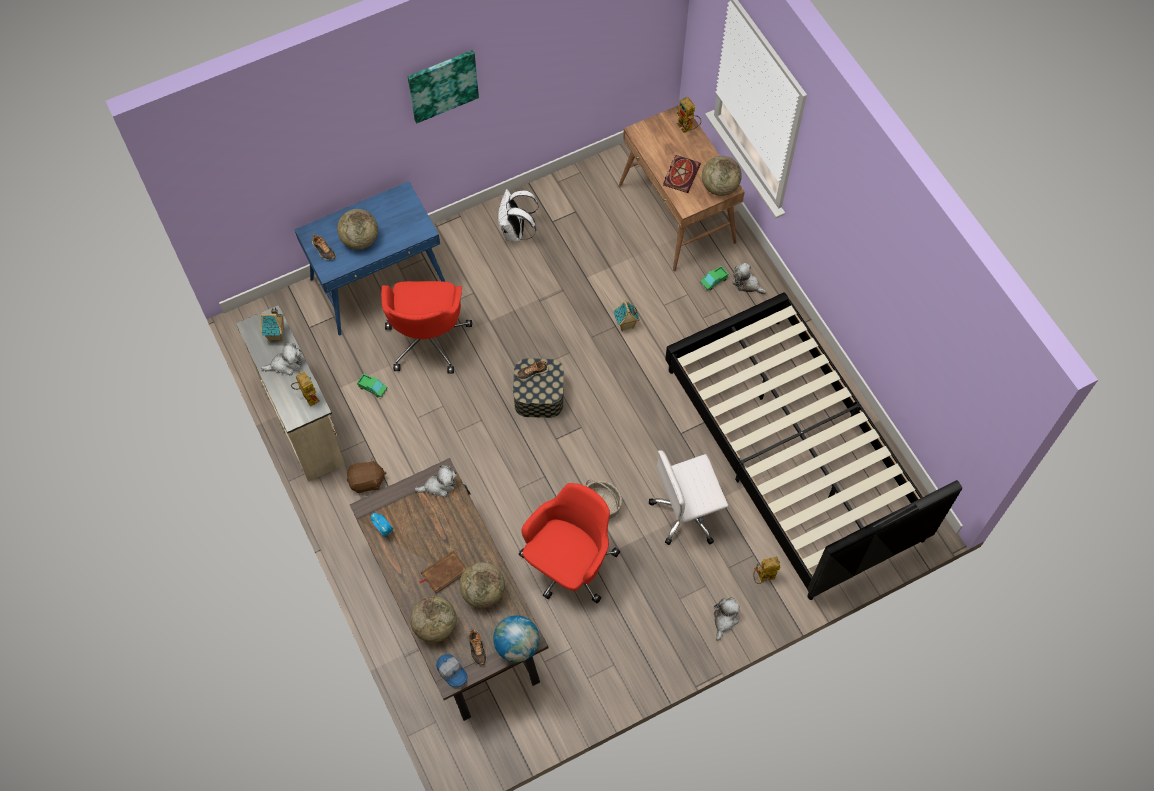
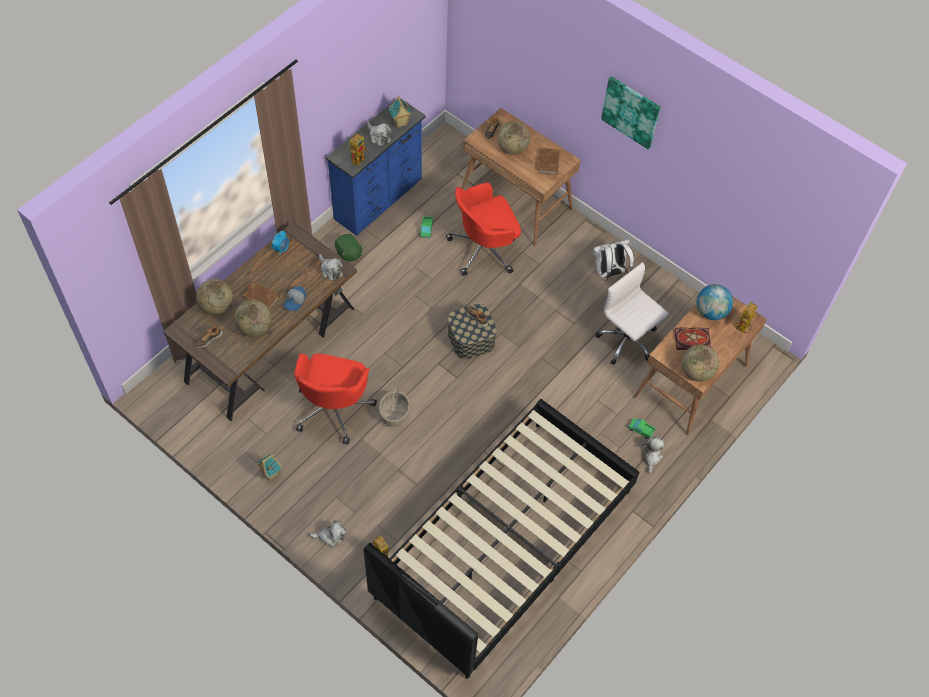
camera: 65 degrees right, 5 degrees down
beige dresser [236,305,345,482] -> blue dresser [326,98,426,236]
blue desk [294,181,445,335] -> brown desk [462,108,581,246]
brown plush toy [347,457,386,493] -> green plush toy [335,234,363,263]
cap [436,654,468,687] -> cap moved to [283,287,306,311]
globe [493,615,539,662] -> globe moved to [697,284,733,320]
red office chair [519,483,620,603] -> red office chair turned 90 degrees clockwise [295,353,377,444]
toy house [613,300,640,331] -> toy house moved to [256,454,282,481]
white office chair [649,450,728,545] -> white office chair moved to [596,262,669,365]
none -> brown book [538,148,560,175]

